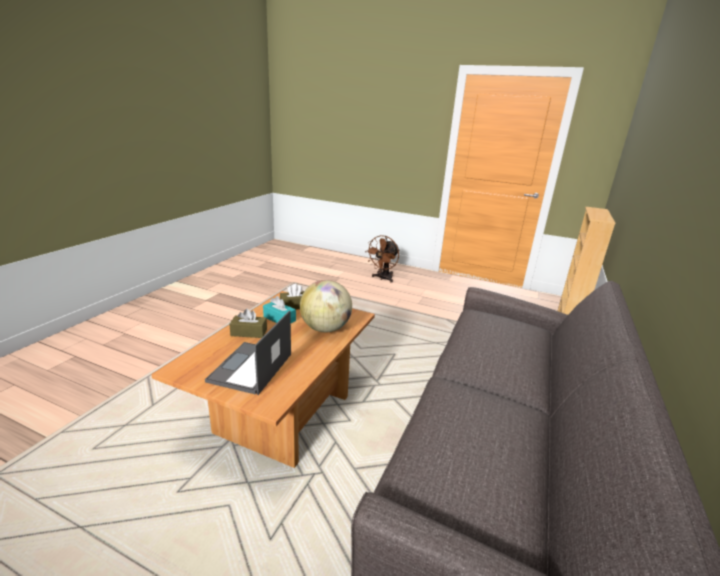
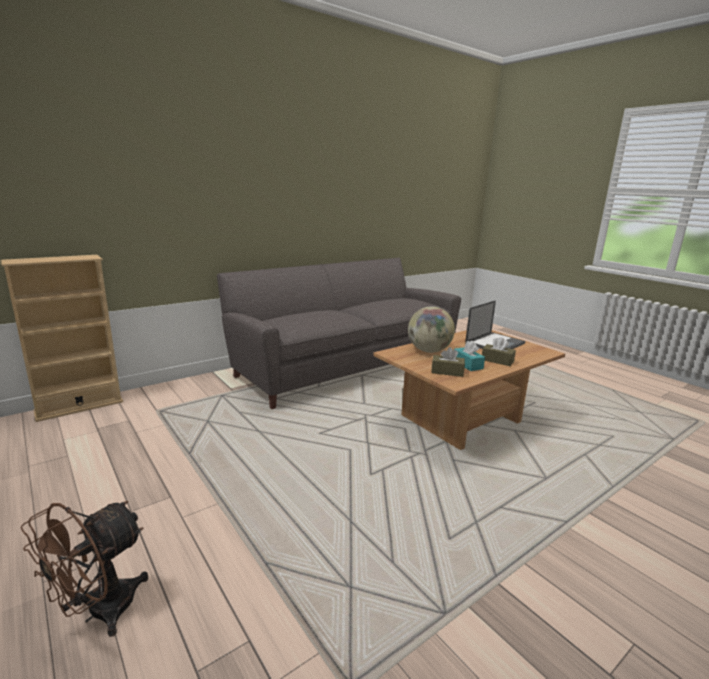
camera: 150 degrees left, 5 degrees down
brown fan [365,235,399,283] -> brown fan turned 150 degrees clockwise [21,501,148,637]

